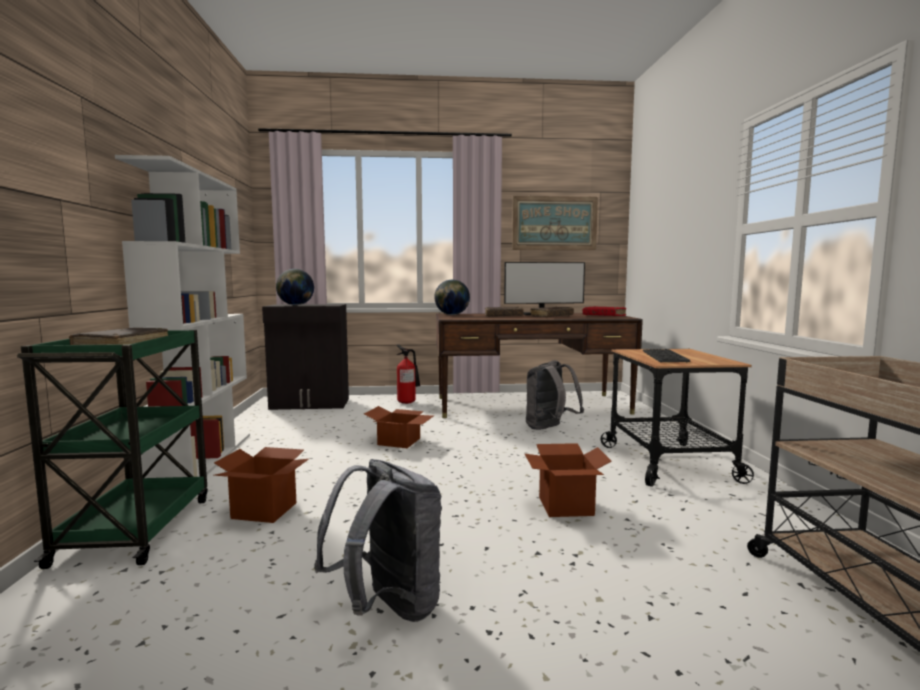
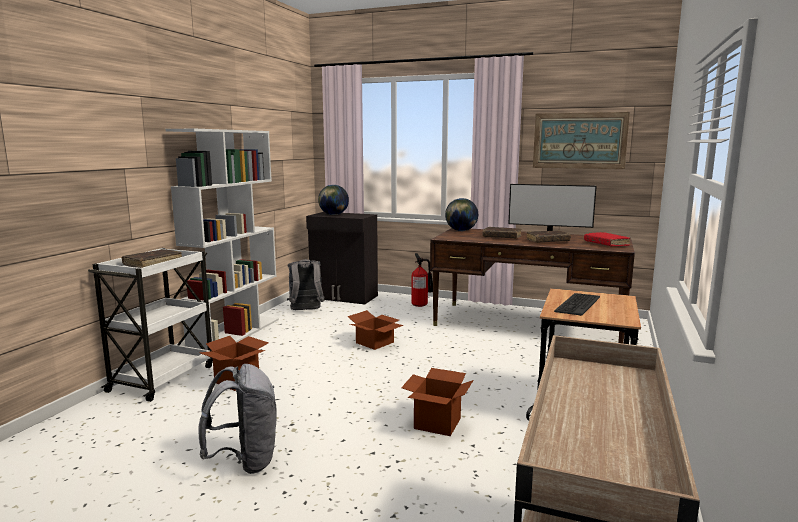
camera: 25 degrees right, 5 degrees up
green cart [17,330,208,569] -> white cart [88,248,213,402]
grey backpack [526,360,584,430] -> grey backpack moved to [287,259,325,310]

